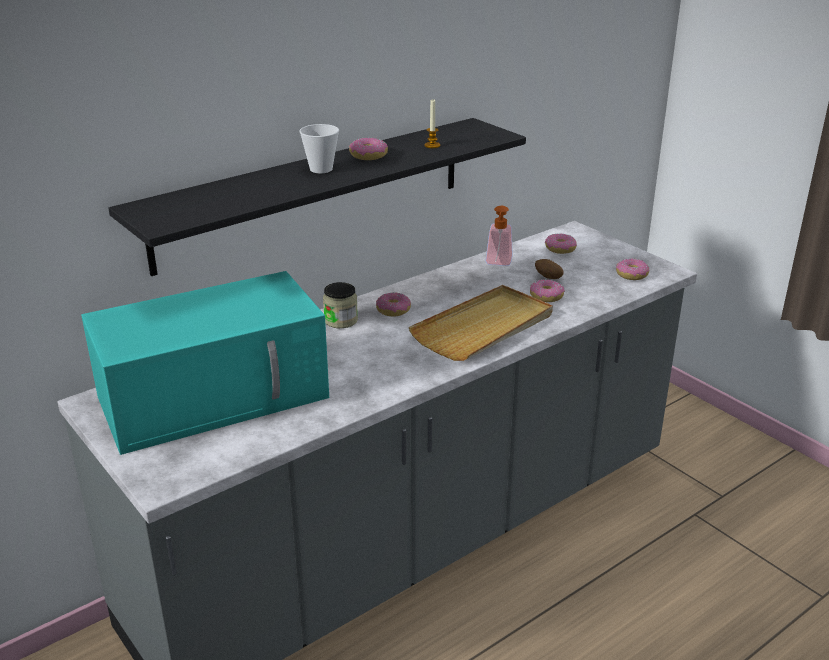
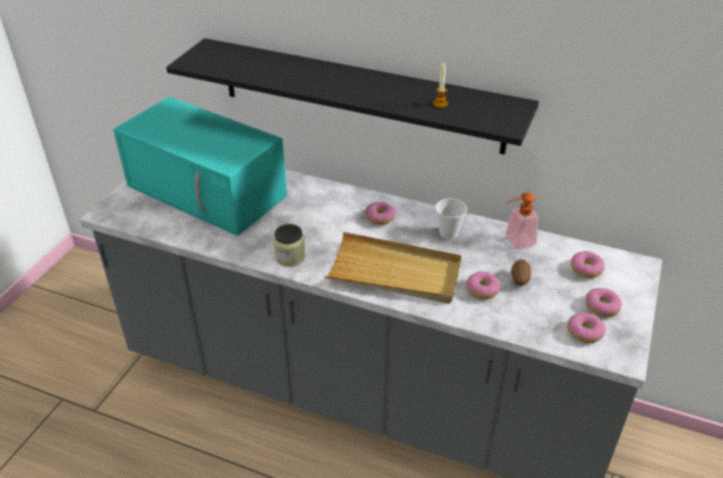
camera: 60 degrees right, 10 degrees up
cup [299,124,339,173] -> cup moved to [435,198,467,239]
jar [323,282,358,328] -> jar moved to [273,224,306,267]
donut [349,138,388,160] -> donut moved to [586,288,622,317]

